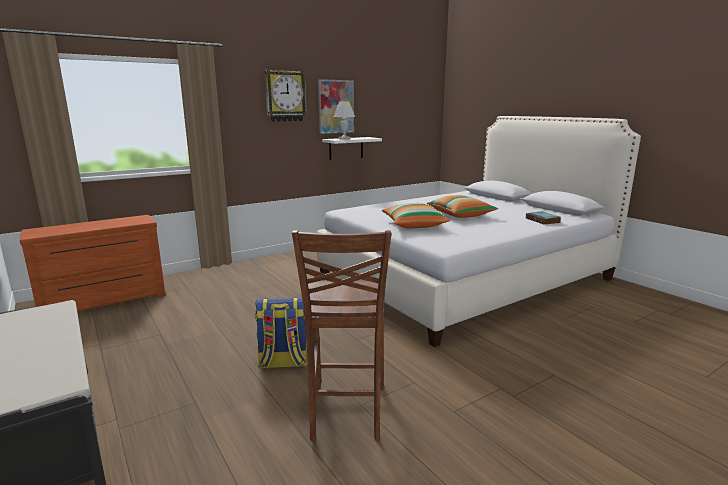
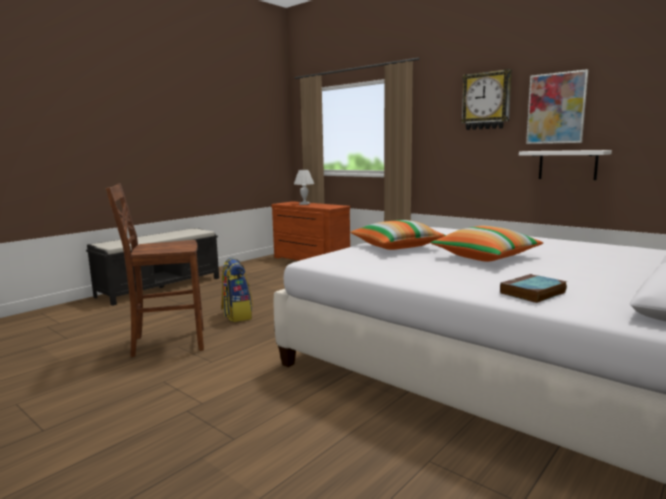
camera: 75 degrees right, 5 degrees down
white table lamp [333,102,355,139] -> white table lamp moved to [294,170,314,205]

